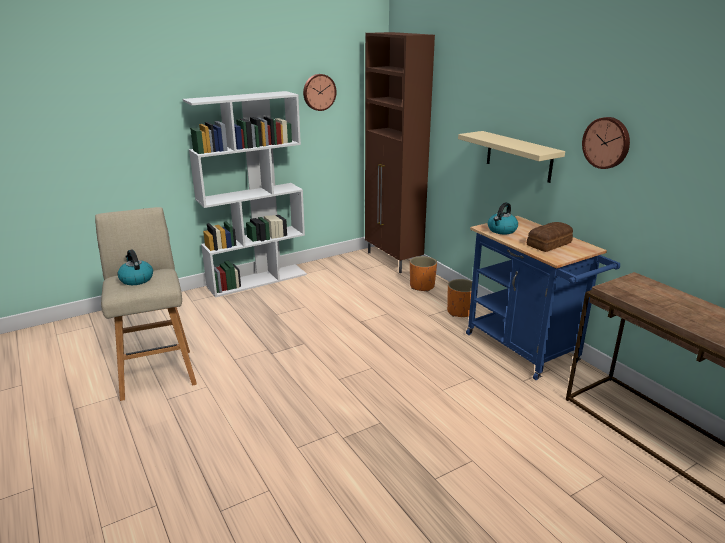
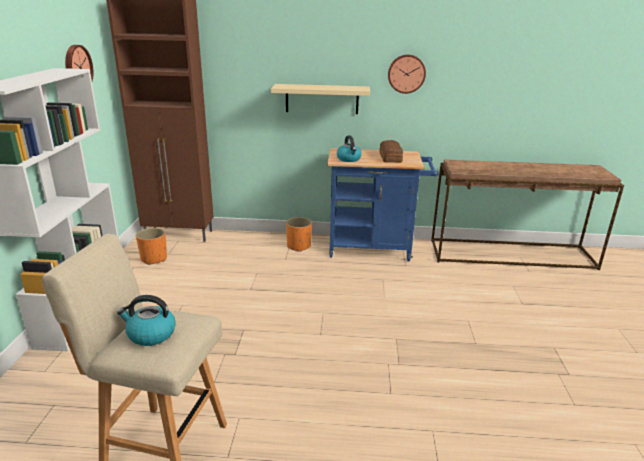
camera: 55 degrees left, 0 degrees up
orange planter [410,256,437,291] -> orange planter moved to [136,228,167,265]

